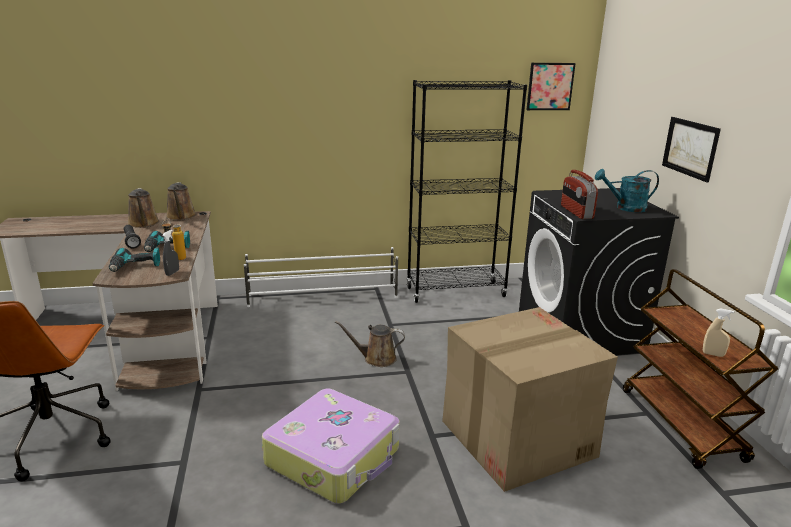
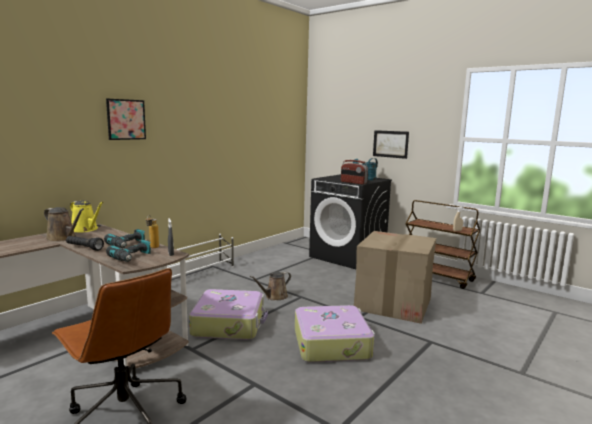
camera: 40 degrees left, 10 degrees down
brown watering can [166,182,196,220] -> yellow watering can [70,200,104,232]
black bookcase [406,80,527,303] -> none
picture [527,63,576,110] -> picture moved to [106,99,146,140]
none -> suitcase [189,289,268,340]

